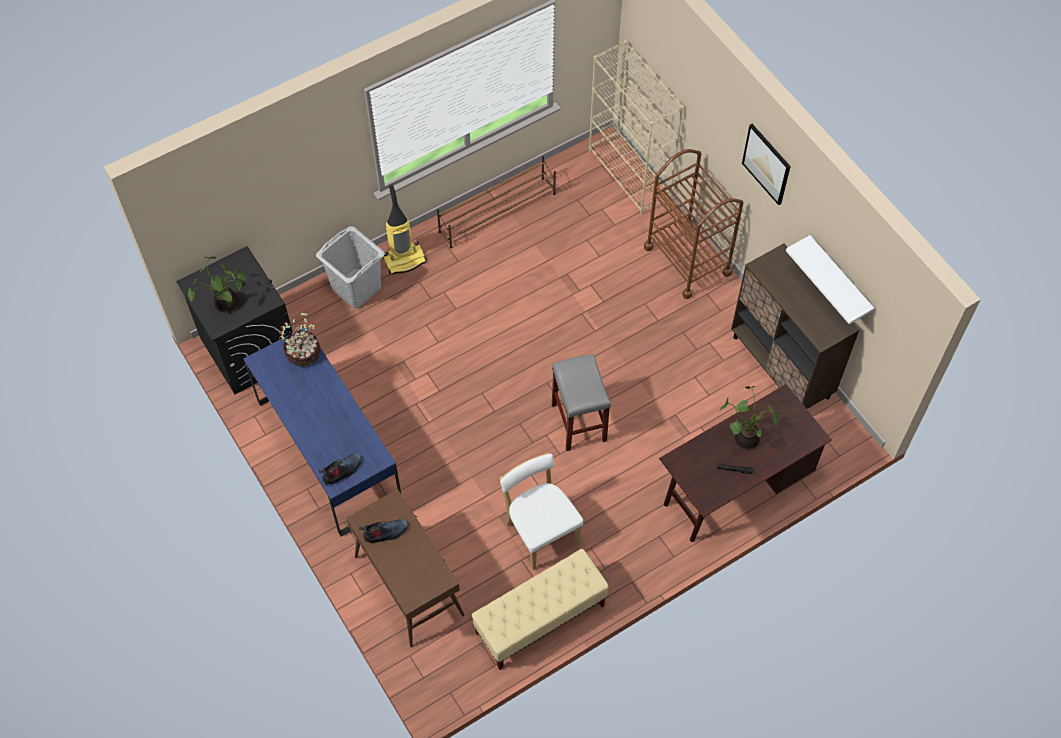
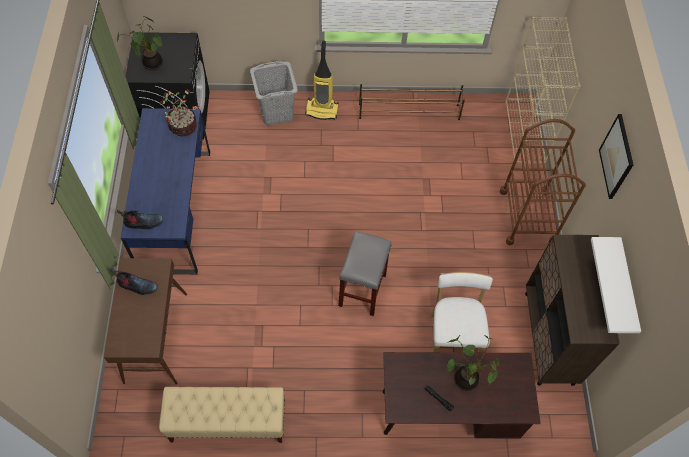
camera: 30 degrees right, 0 degrees up
white chair [499,452,583,570] -> white chair moved to [431,272,493,353]

